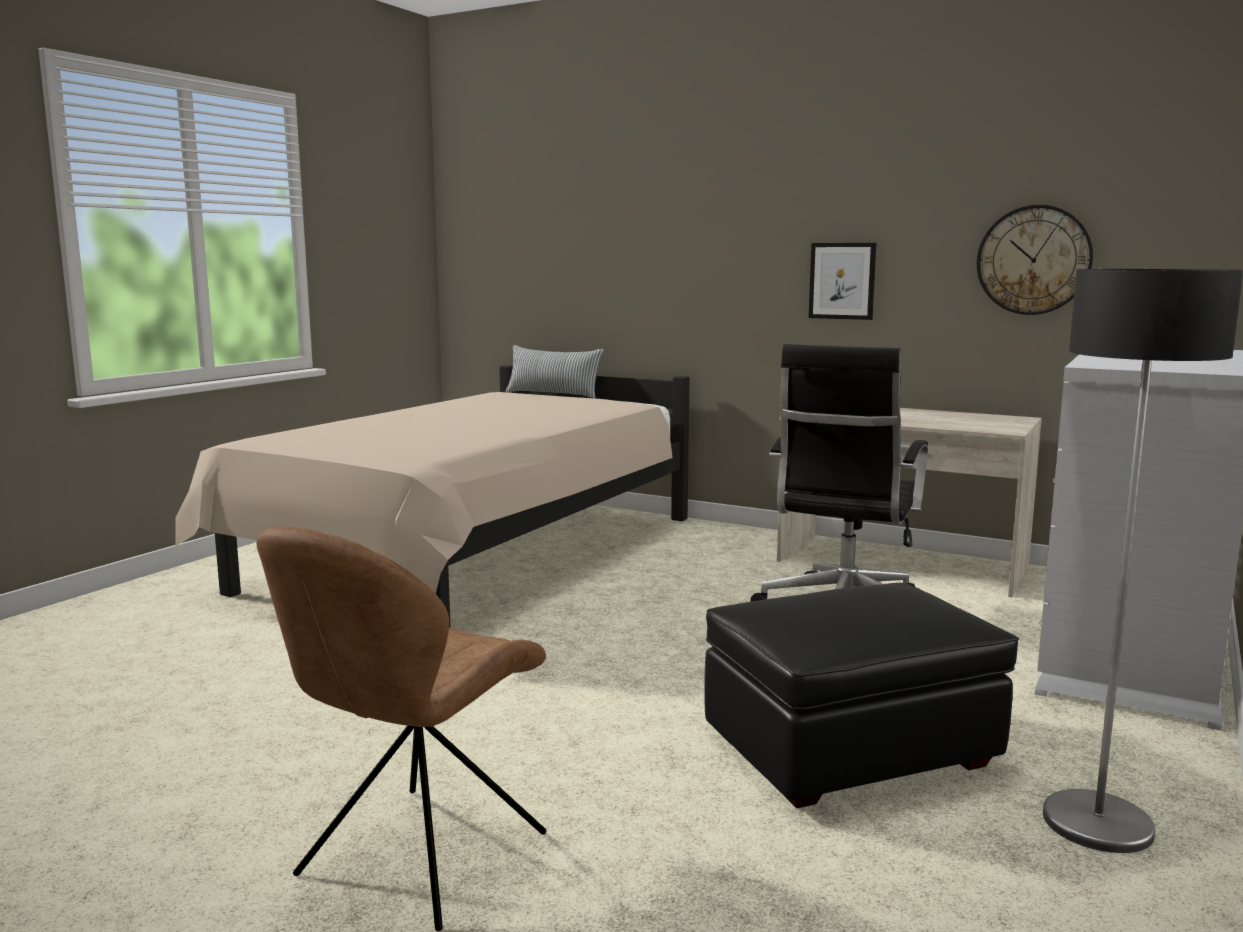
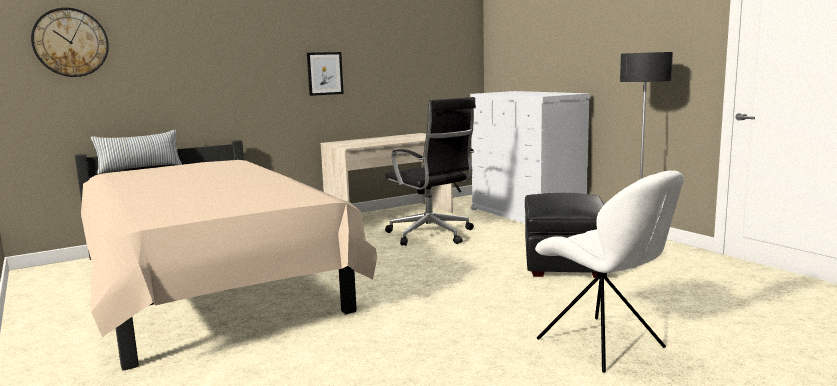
camera: 60 degrees left, 0 degrees up
brown chair [256,526,547,931] -> white chair [535,171,684,373]
wall clock [977,205,1093,315] -> wall clock moved to [31,7,109,77]

